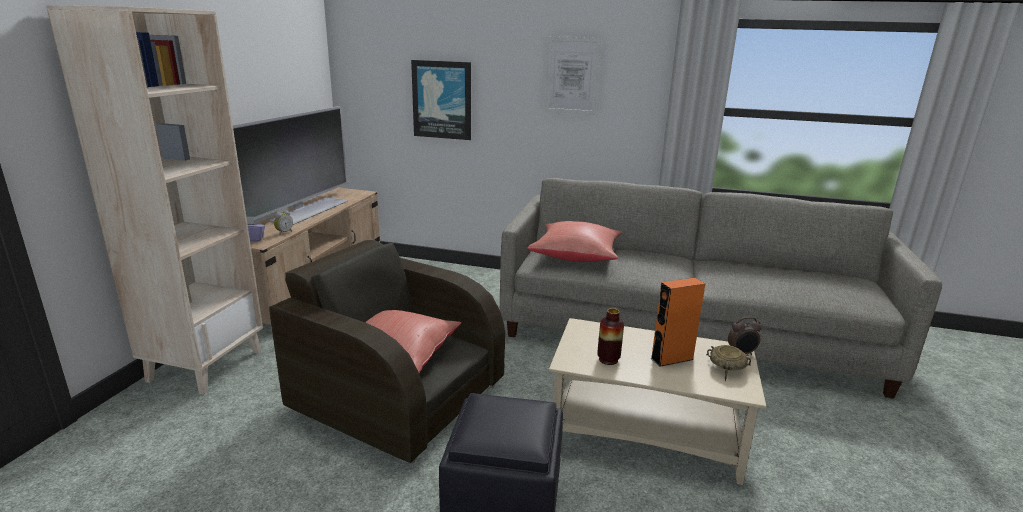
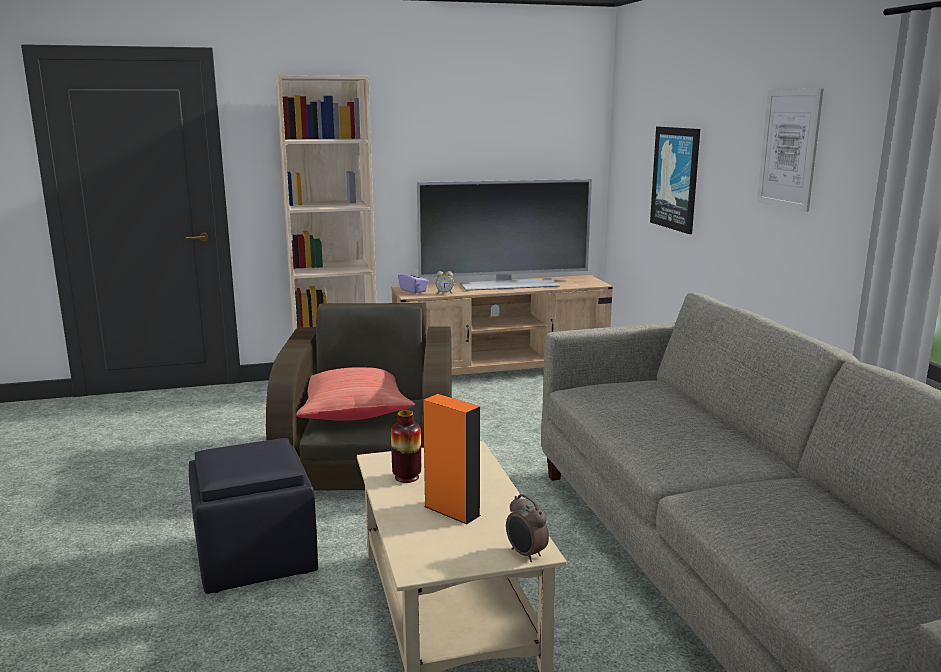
camera: 60 degrees right, 5 degrees down
red pillow [528,221,623,262] -> none
beige bowl [706,345,751,381] -> none

